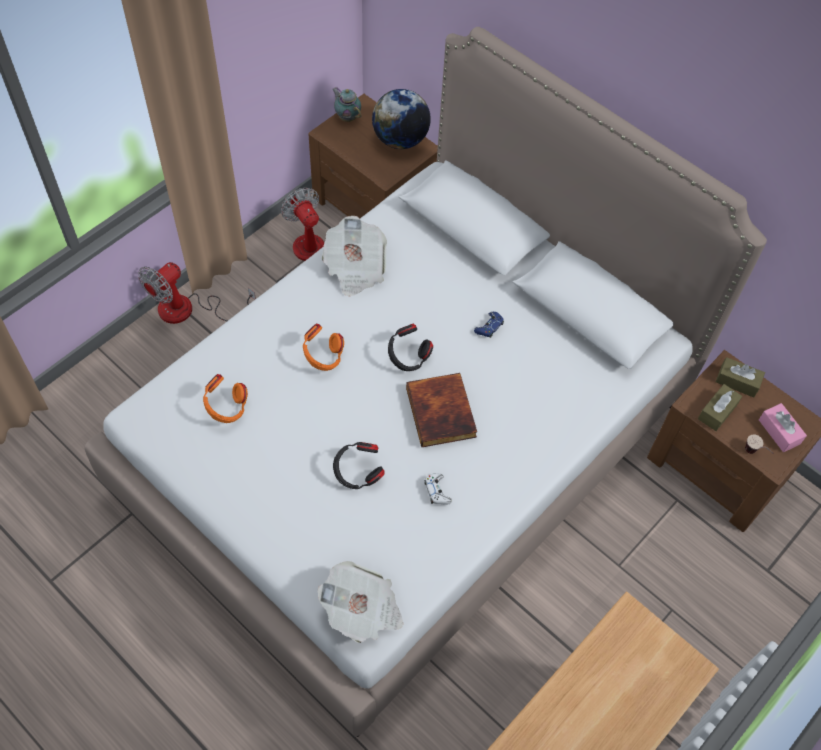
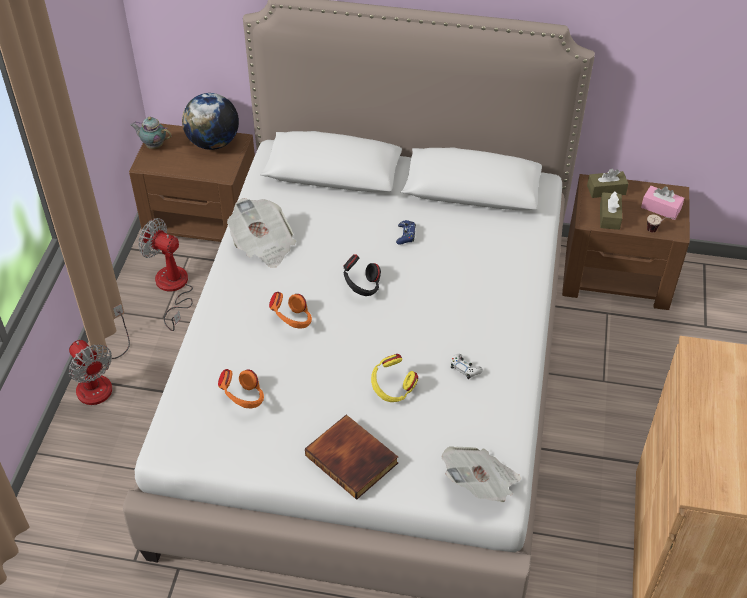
camera: 30 degrees left, 10 degrees down
fan [138,262,256,324] -> fan turned 45 degrees counterclockwise [69,304,130,405]
black headphones [333,442,384,489] -> yellow headphones [371,354,418,402]
book [406,373,477,447] -> book moved to [305,415,398,500]

